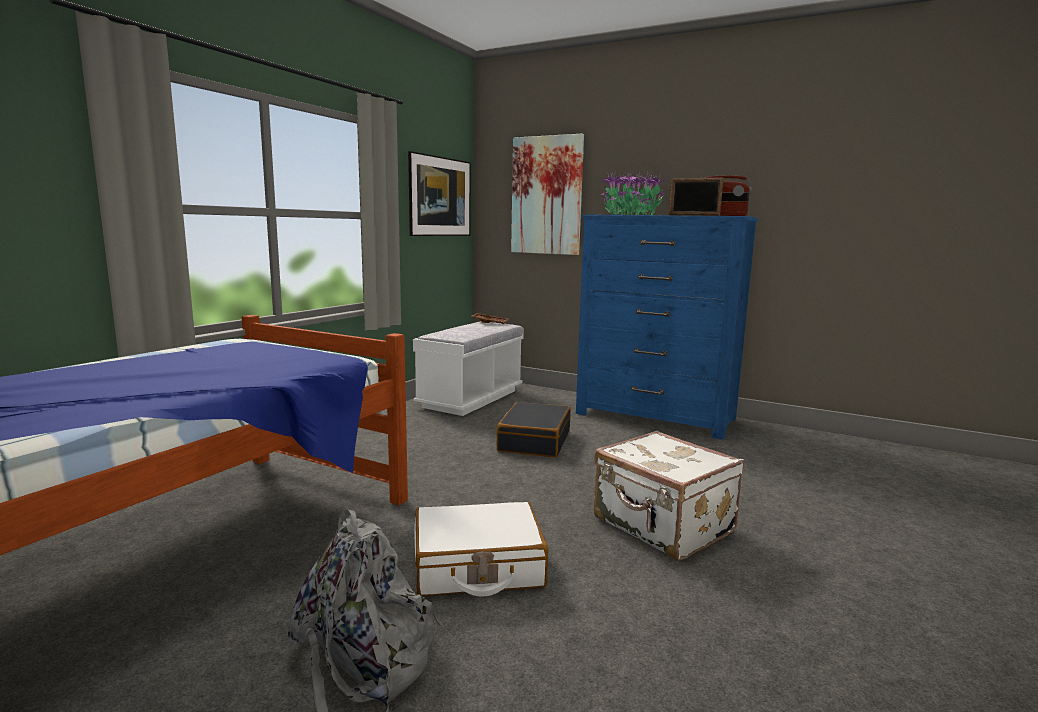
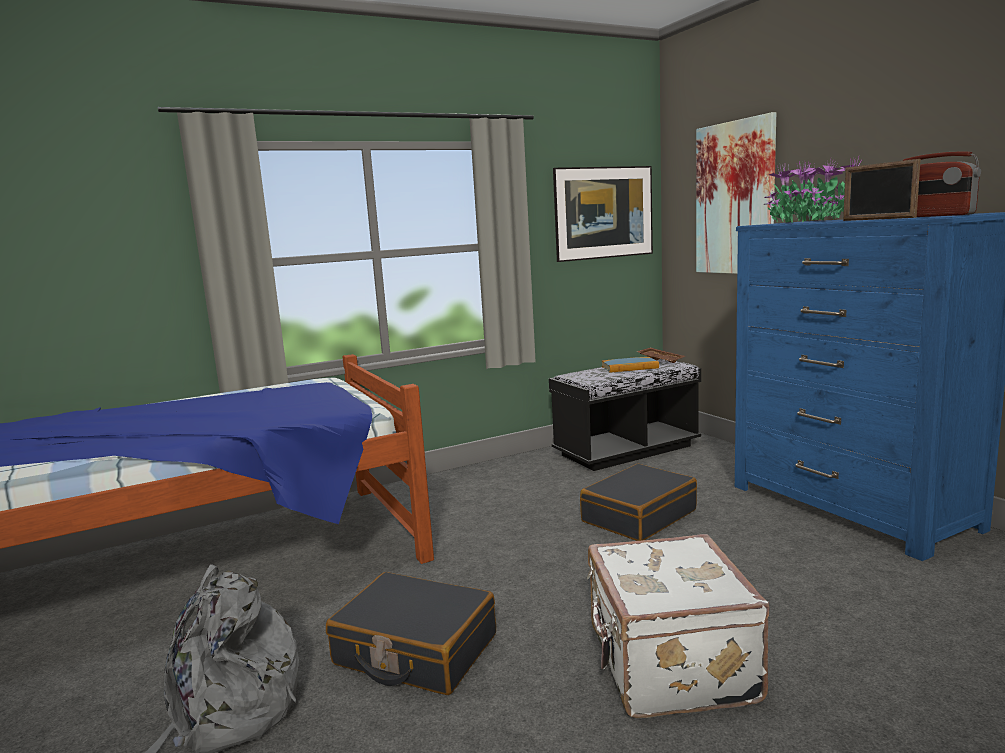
camera: 35 degrees right, 0 degrees up
white bench [413,322,524,416] -> black bench [549,359,701,471]
white suitcase [414,502,548,596] -> black suitcase [326,572,496,695]
none -> book [602,357,659,373]

